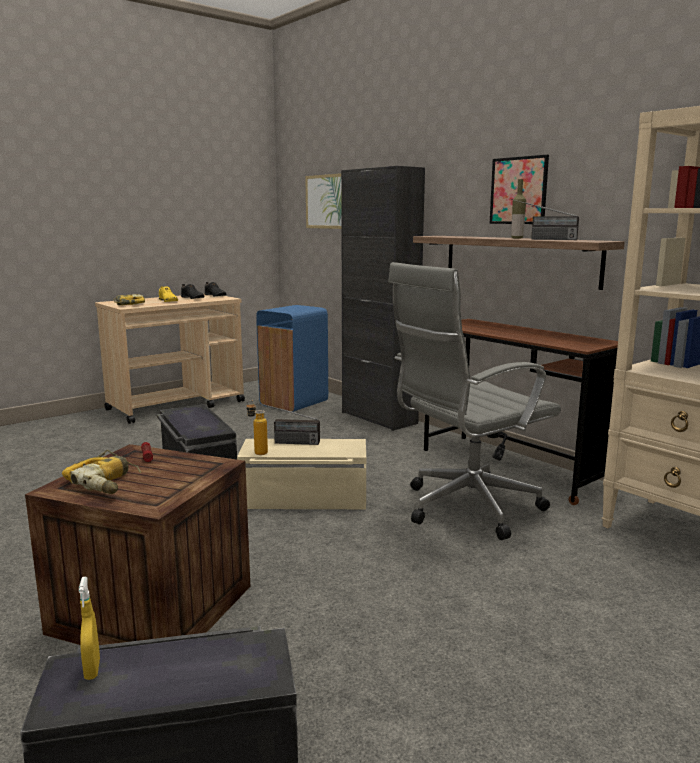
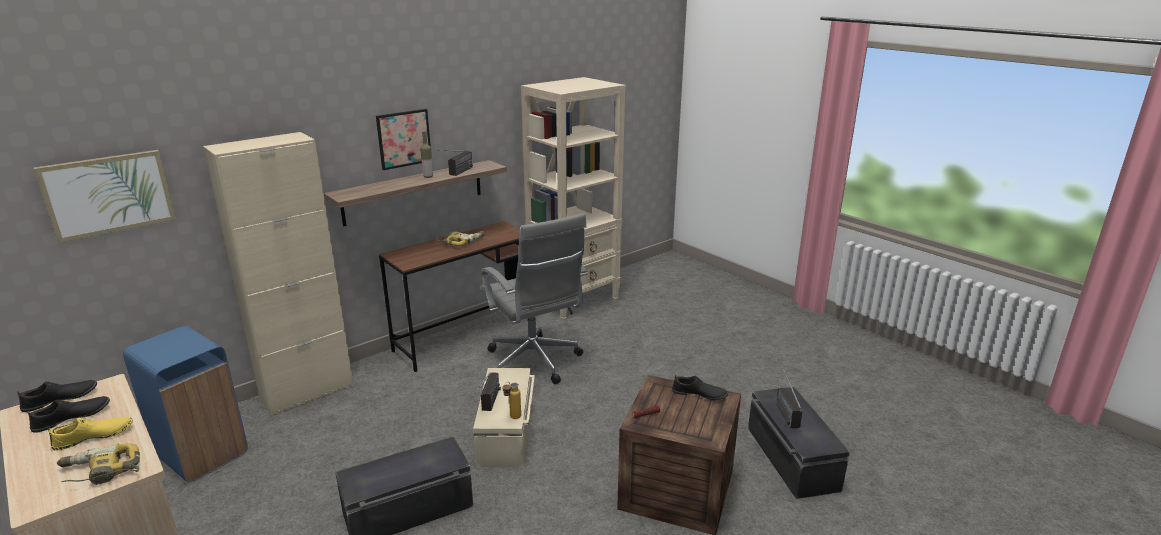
camera: 90 degrees left, 10 degrees up
power drill [62,450,141,494] -> power drill moved to [437,230,485,246]
yellow spray bottle [79,577,100,680] -> none
black cabinet [341,166,425,431] -> beige cabinet [203,132,354,416]
none -> black shoe [672,374,728,400]
none -> radio [776,363,802,428]

